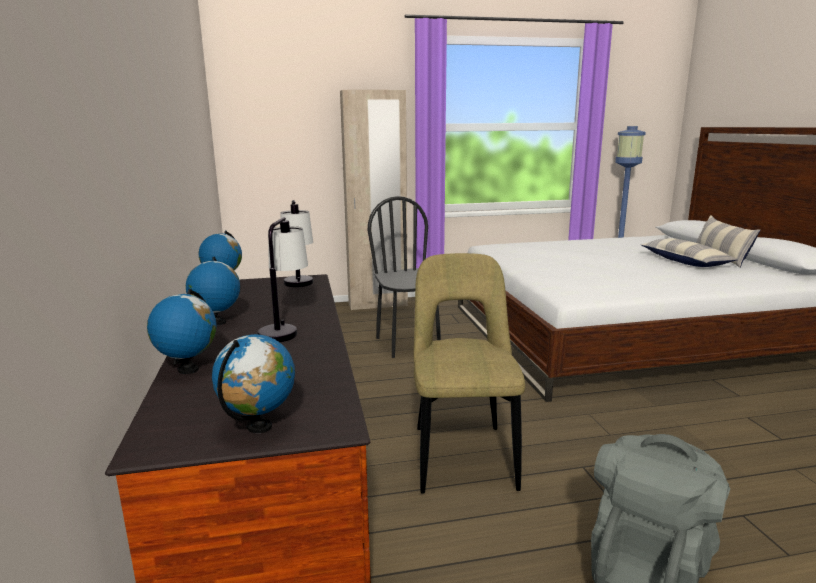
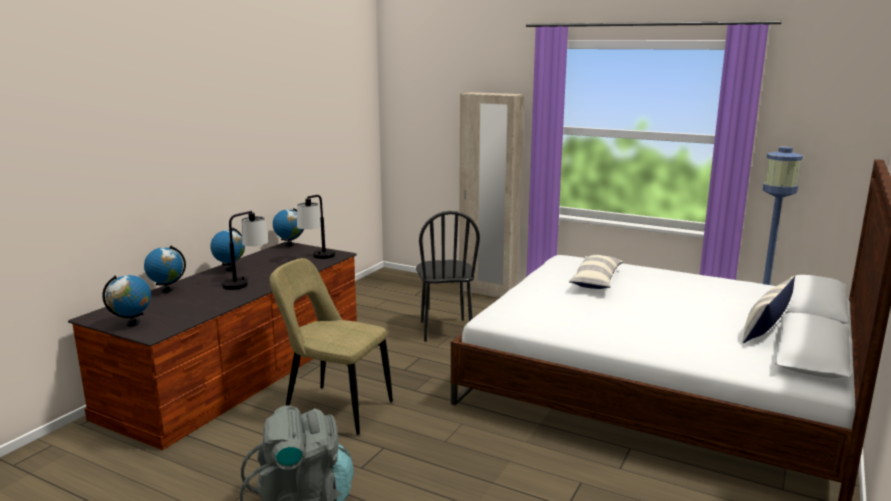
camera: 40 degrees right, 0 degrees up
black chair [368,196,441,358] -> black chair turned 150 degrees clockwise [416,211,480,341]
beige chair [414,253,525,494] -> beige chair turned 105 degrees counterclockwise [270,258,393,435]
pillow [641,238,738,267] -> pillow moved to [569,255,623,289]

